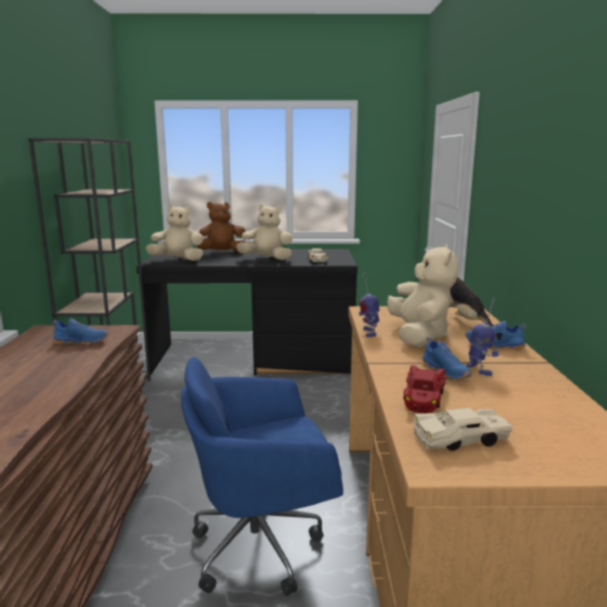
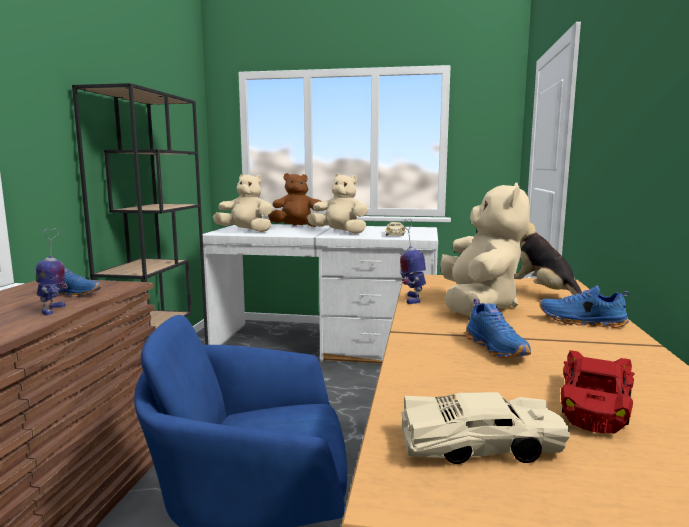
camera: 10 degrees right, 5 degrees down
black desk [136,249,357,376] -> white desk [203,224,438,364]
red toy car [403,365,447,413] -> red toy car moved to [561,350,635,434]
toy robot [467,298,499,376] -> toy robot moved to [36,228,68,316]

